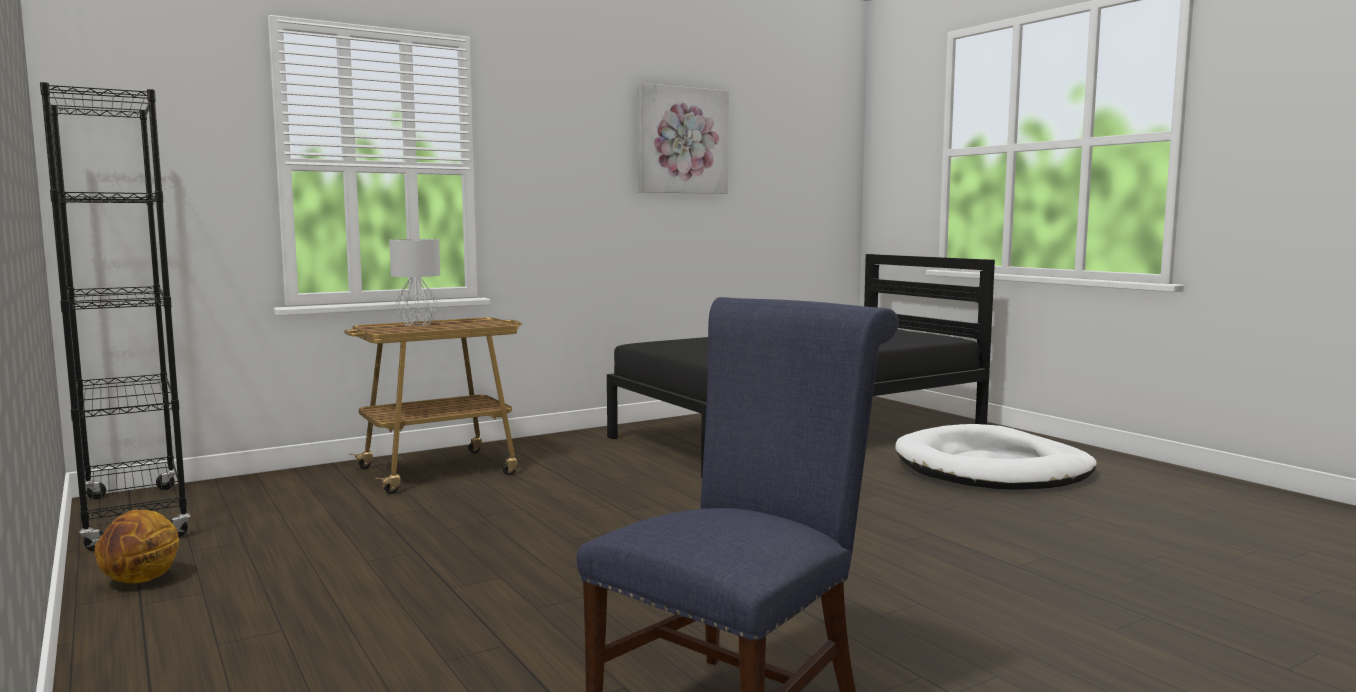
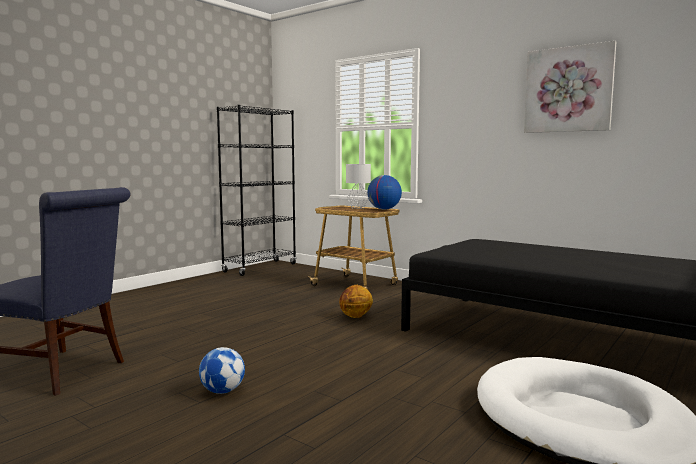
camera: 70 degrees right, 0 degrees up
basketball [95,510,179,583] -> basketball moved to [339,285,373,318]
none -> football [199,347,245,394]
none -> globe [367,175,402,210]

